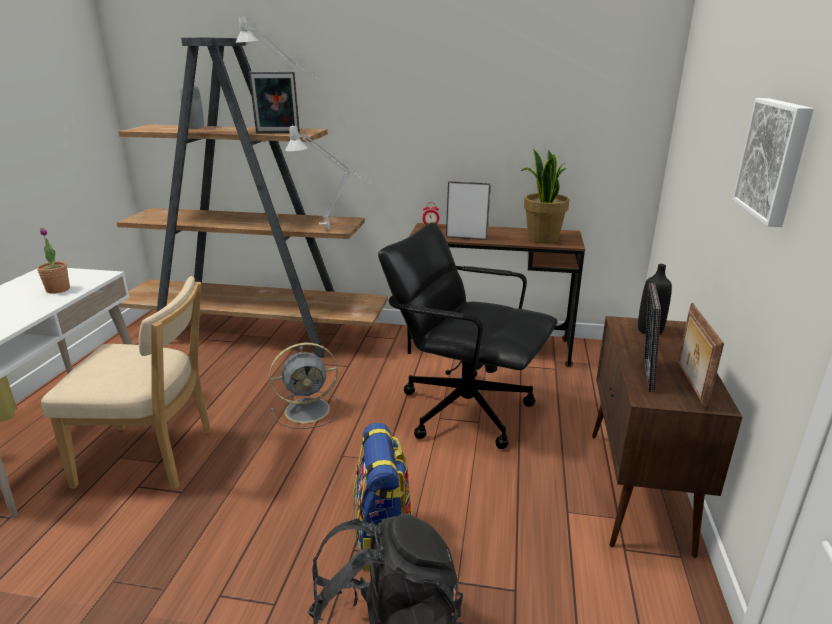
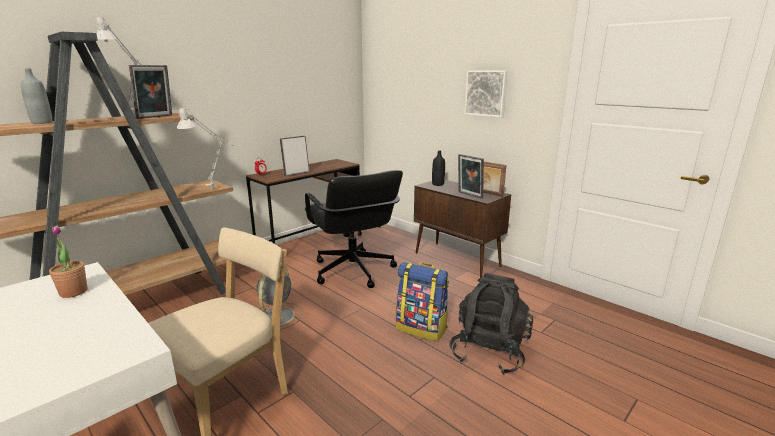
camera: 55 degrees left, 5 degrees down
black office chair [378,222,558,449] -> black office chair turned 90 degrees counterclockwise [305,170,403,288]
potted plant [521,149,569,244] -> none

